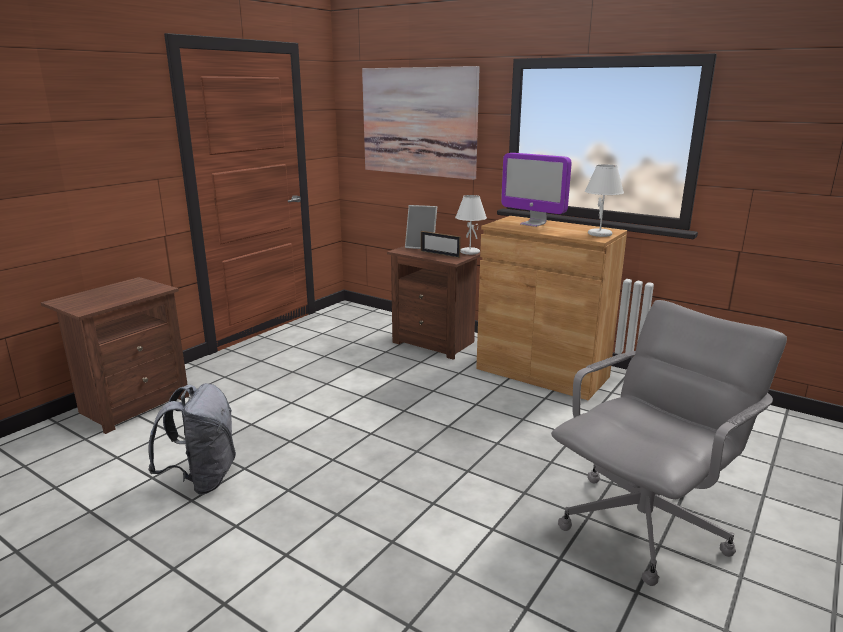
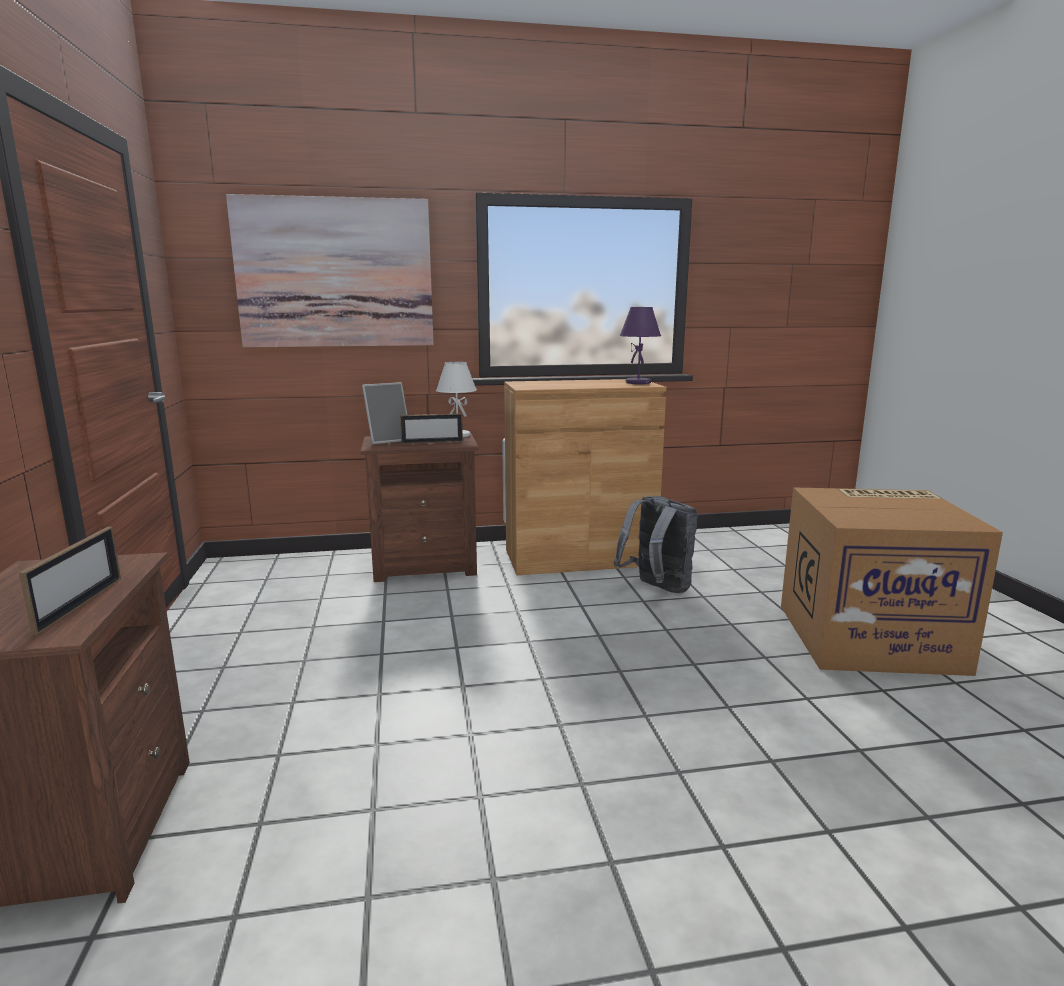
camera: 45 degrees left, 5 degrees down
grey backpack [148,383,236,495] -> grey backpack moved to [614,496,698,594]
monitor [501,153,572,227] -> none
grey office chair [551,300,787,586] -> cardboard box [781,487,1003,676]
white table lamp [585,164,624,237] -> purple table lamp [620,307,661,384]
none -> picture frame [19,527,121,635]

